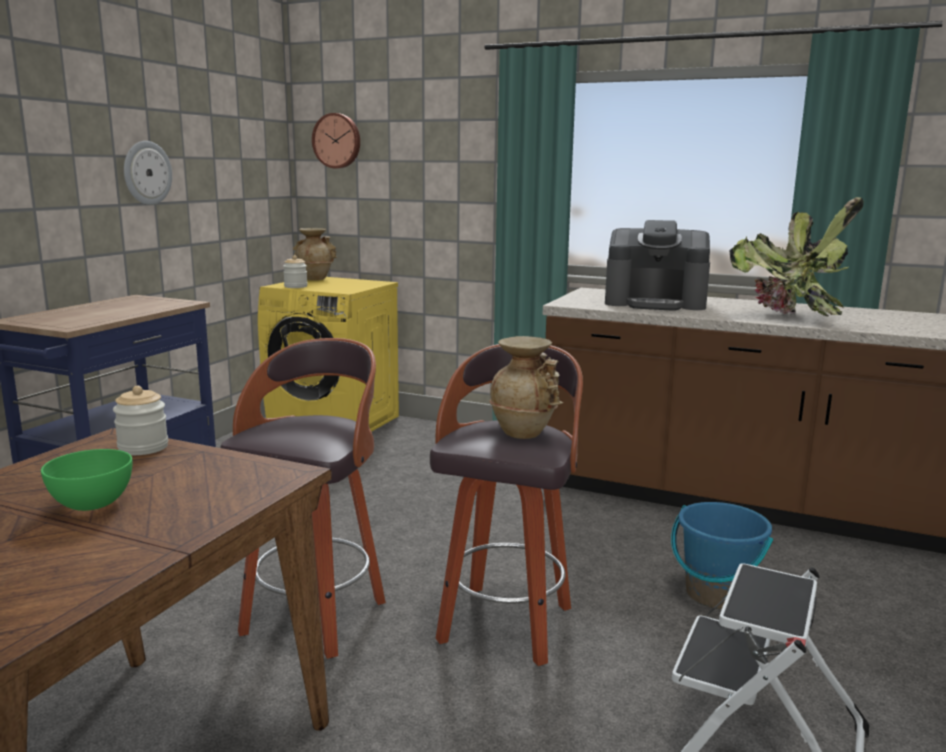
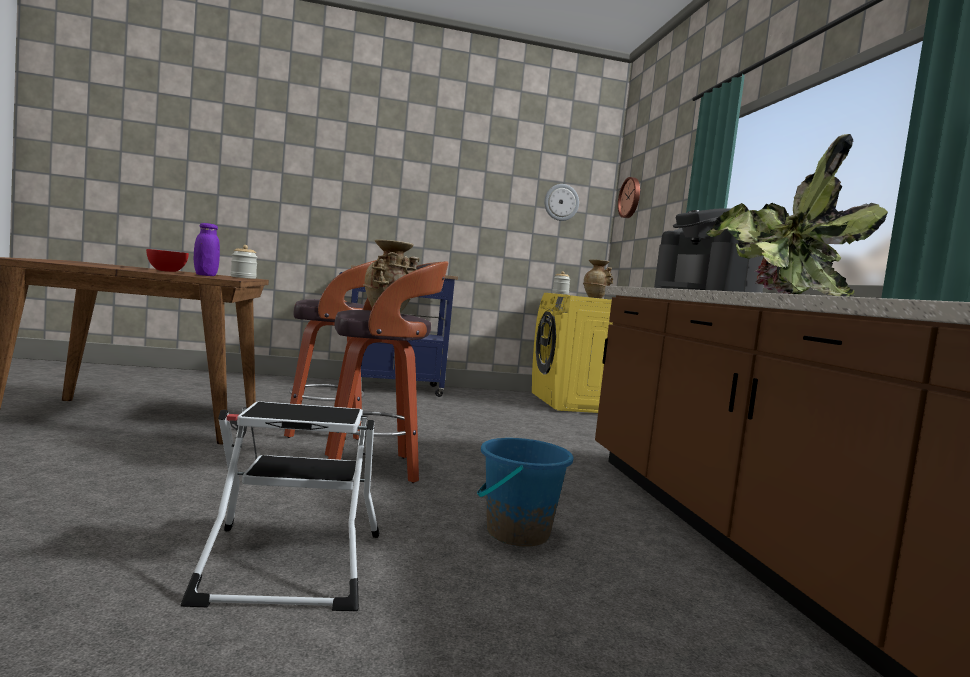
camera: 55 degrees right, 10 degrees down
green bowl [41,449,132,511] -> red bowl [146,249,189,272]
wall clock [124,141,172,205] -> wall clock moved to [544,184,579,221]
none -> purple jar [194,223,220,276]

